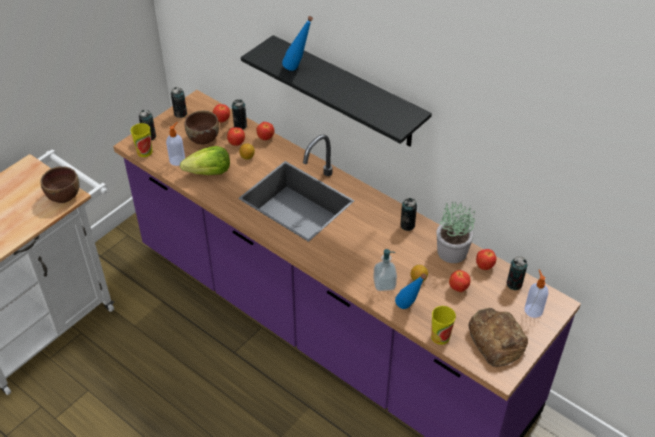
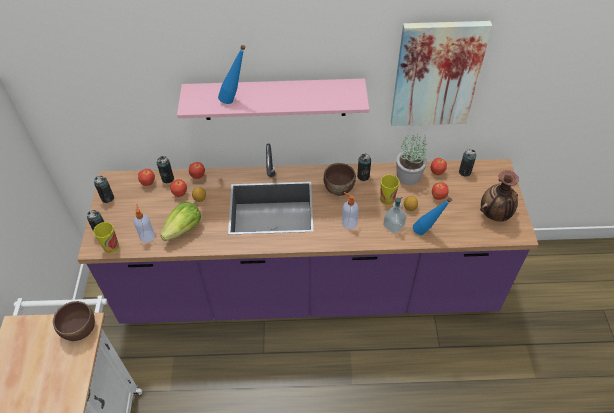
camera: 40 degrees left, 5 degrees up
brown bowl [185,110,219,144] -> brown bowl moved to [324,163,356,196]
black shelf [241,35,432,147] -> pink shelf [177,79,369,120]
cup [431,306,456,345] -> cup moved to [380,175,399,205]
bread [468,308,528,367] -> vase [480,170,519,222]
soap dispenser [524,269,548,318] -> soap dispenser moved to [342,192,358,229]
none -> picture [391,21,492,126]

